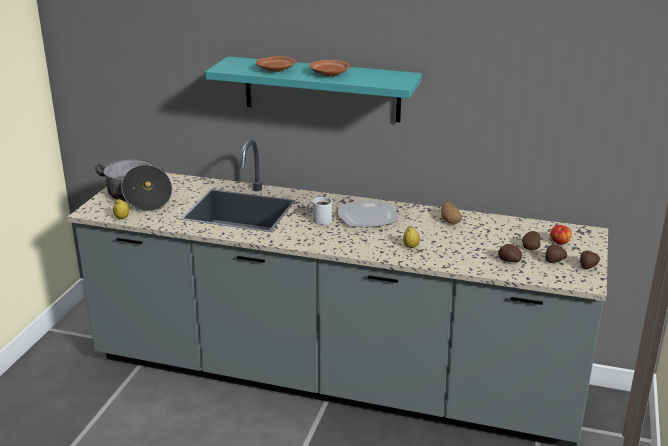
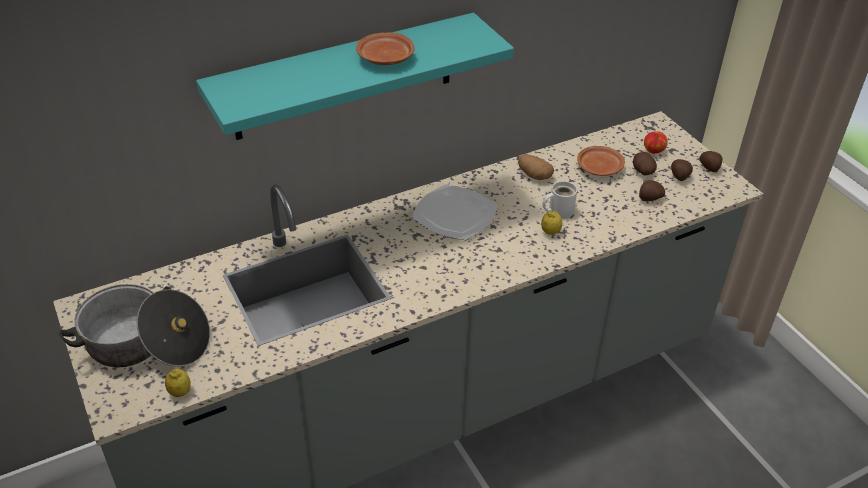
camera: 45 degrees left, 15 degrees up
brown plate [256,56,296,72] -> brown plate moved to [577,146,625,176]
white mug [307,197,332,225] -> white mug moved to [543,181,577,219]

